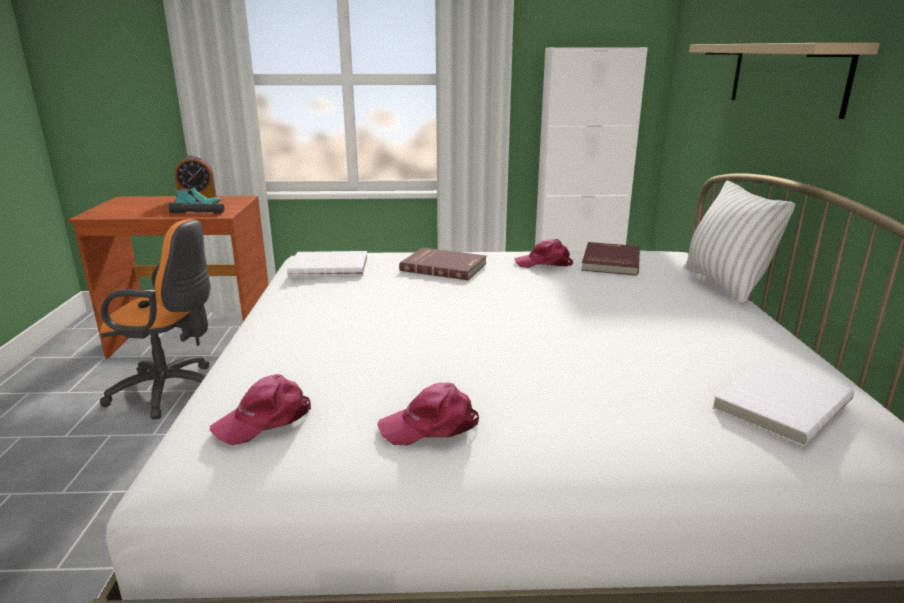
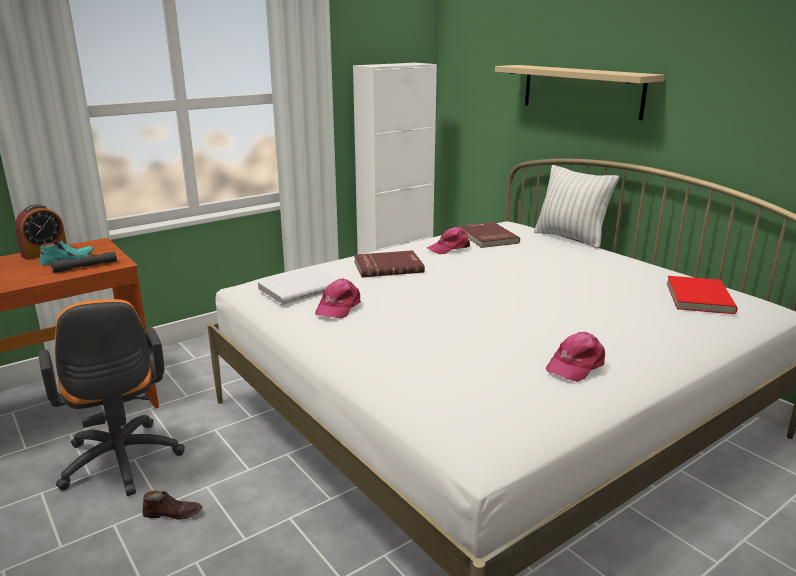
camera: 35 degrees left, 0 degrees up
orange office chair [100,219,210,419] -> orange office chair turned 90 degrees clockwise [38,299,185,496]
pink cap [210,374,311,445] -> pink cap moved to [315,278,360,319]
white book [712,359,854,446] -> red book [667,276,738,314]
none -> brown shoe [142,490,202,520]

